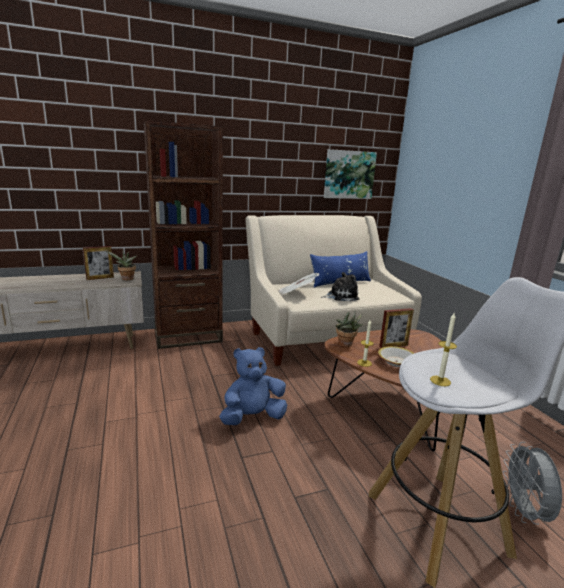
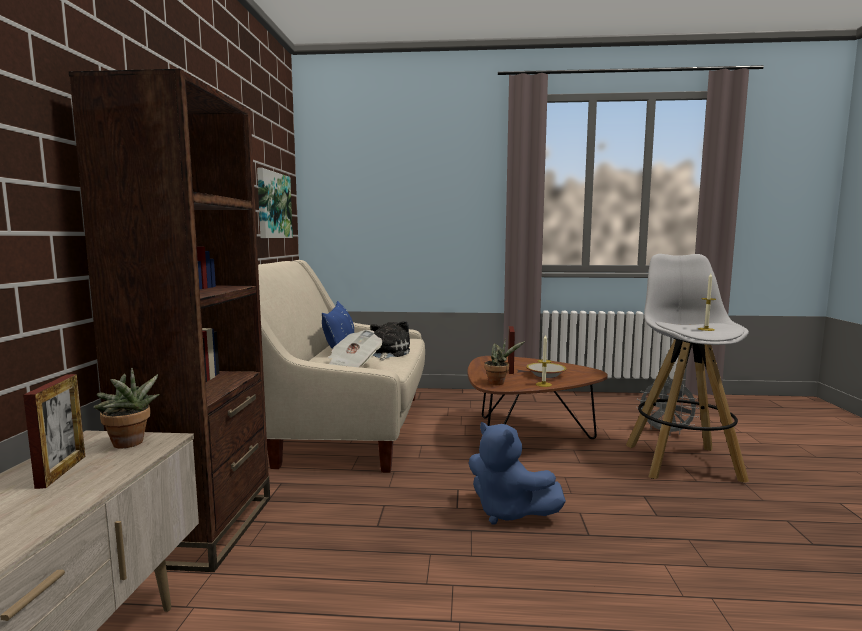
camera: 65 degrees left, 10 degrees down
blue plush toy [219,347,287,425] -> blue plush toy turned 45 degrees counterclockwise [469,422,566,525]

